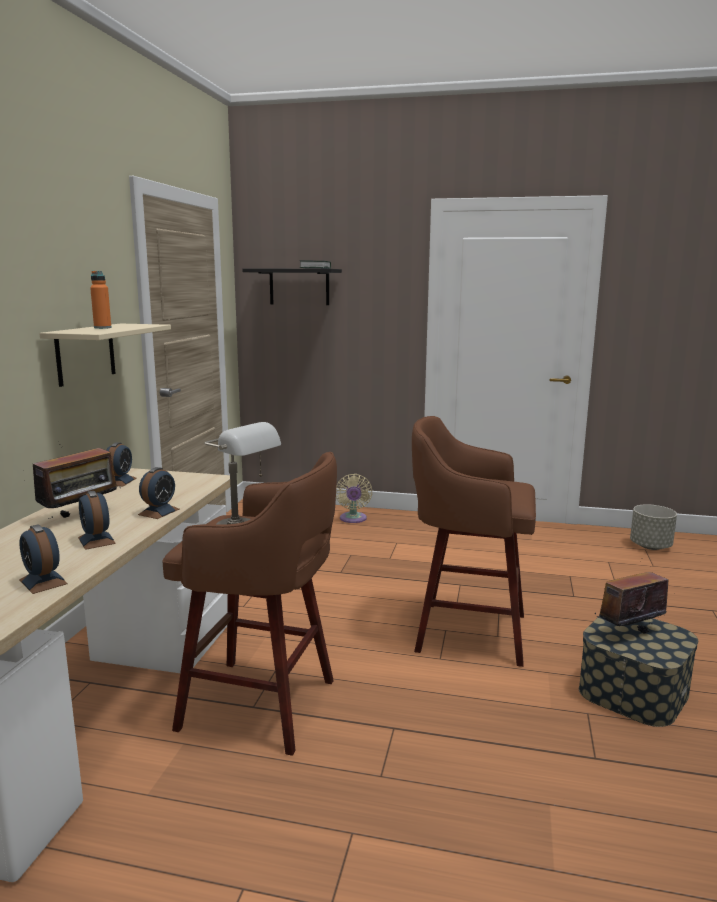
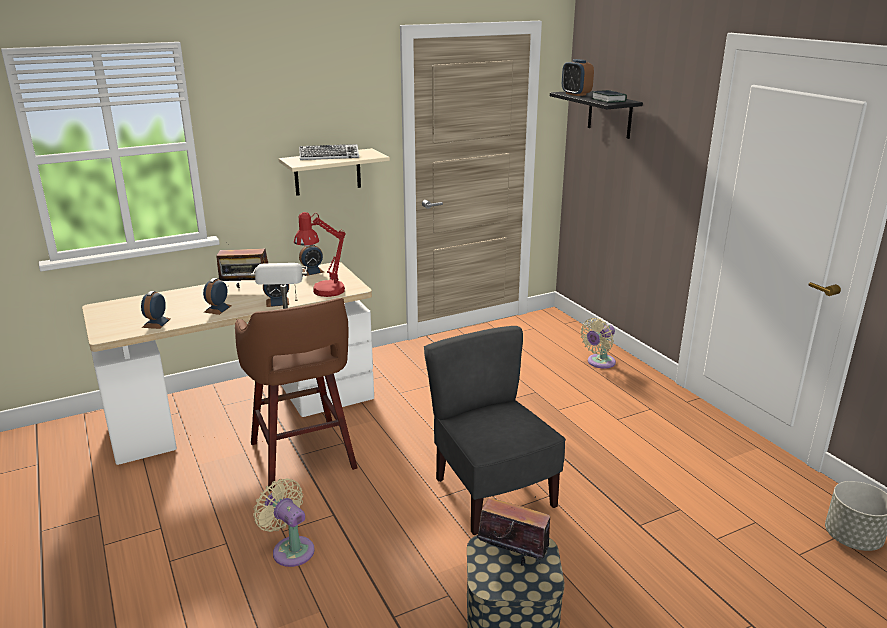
camera: 50 degrees right, 10 degrees up
orange bottle [90,271,112,329] -> keyboard [299,144,359,160]
brown stool [412,416,536,667] -> grey chair [424,326,566,535]
none -> beige fan [253,478,315,567]
none -> red table lamp [294,212,346,297]
none -> alarm clock [562,59,594,96]

